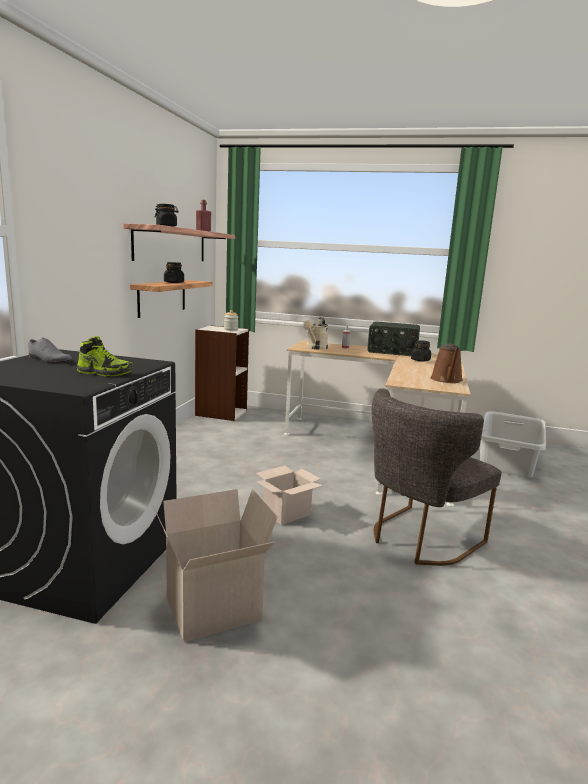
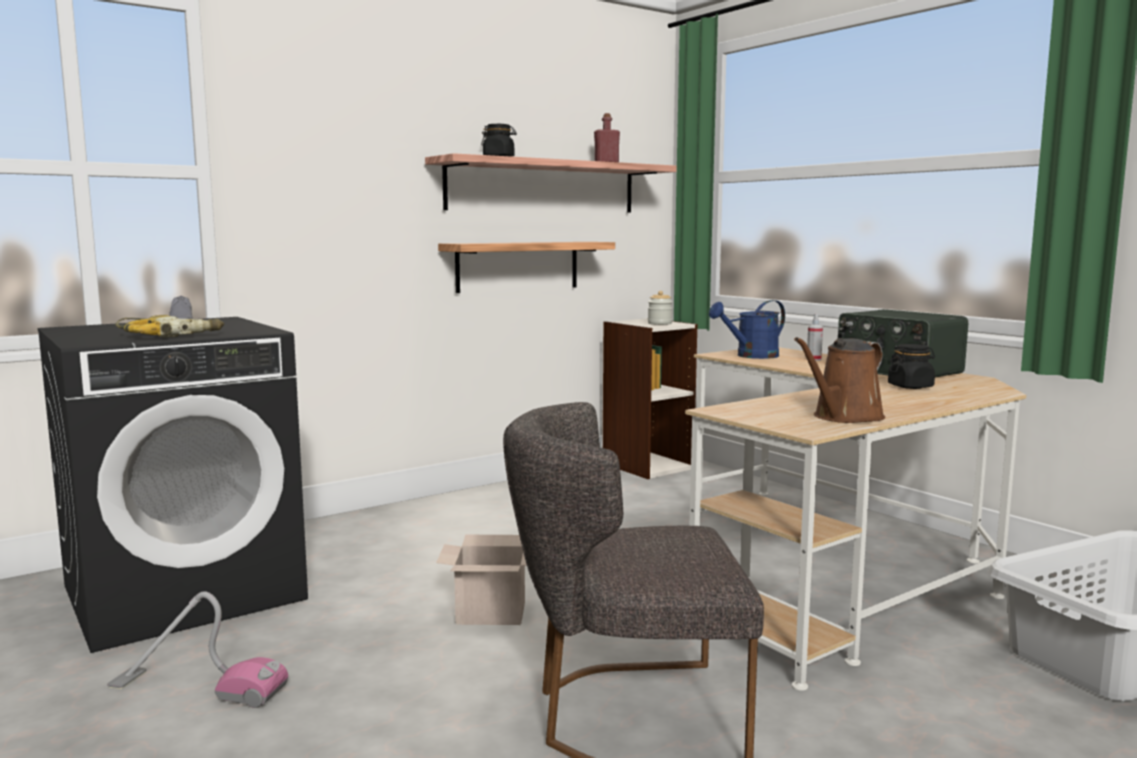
camera: 40 degrees right, 5 degrees down
shoe [77,336,132,376] -> power drill [115,315,224,337]
cardboard box [153,489,278,642] -> vacuum cleaner [107,591,288,708]
black jar [164,262,184,283] -> none
beige watering can [303,317,328,349] -> blue watering can [709,300,785,359]

